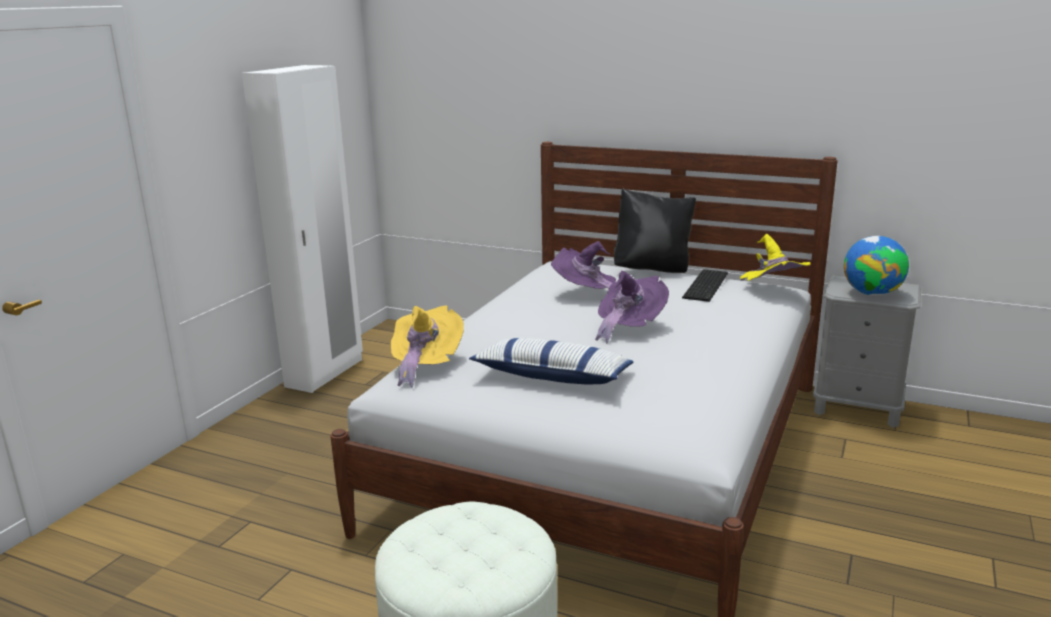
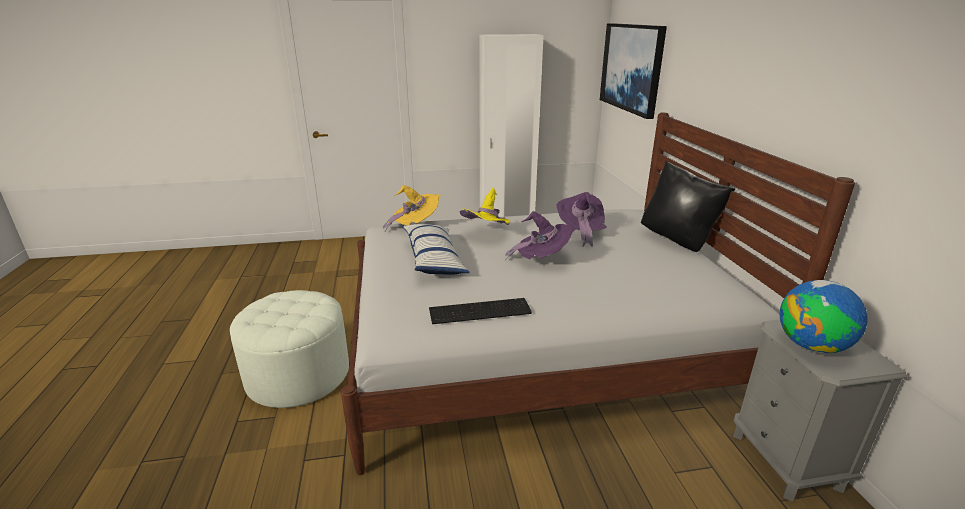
camera: 55 degrees right, 5 degrees up
keyboard [682,269,728,302] -> keyboard moved to [429,298,532,324]
yellow hat [740,234,811,281] -> yellow hat moved to [459,188,510,225]
none -> picture [600,23,667,119]

